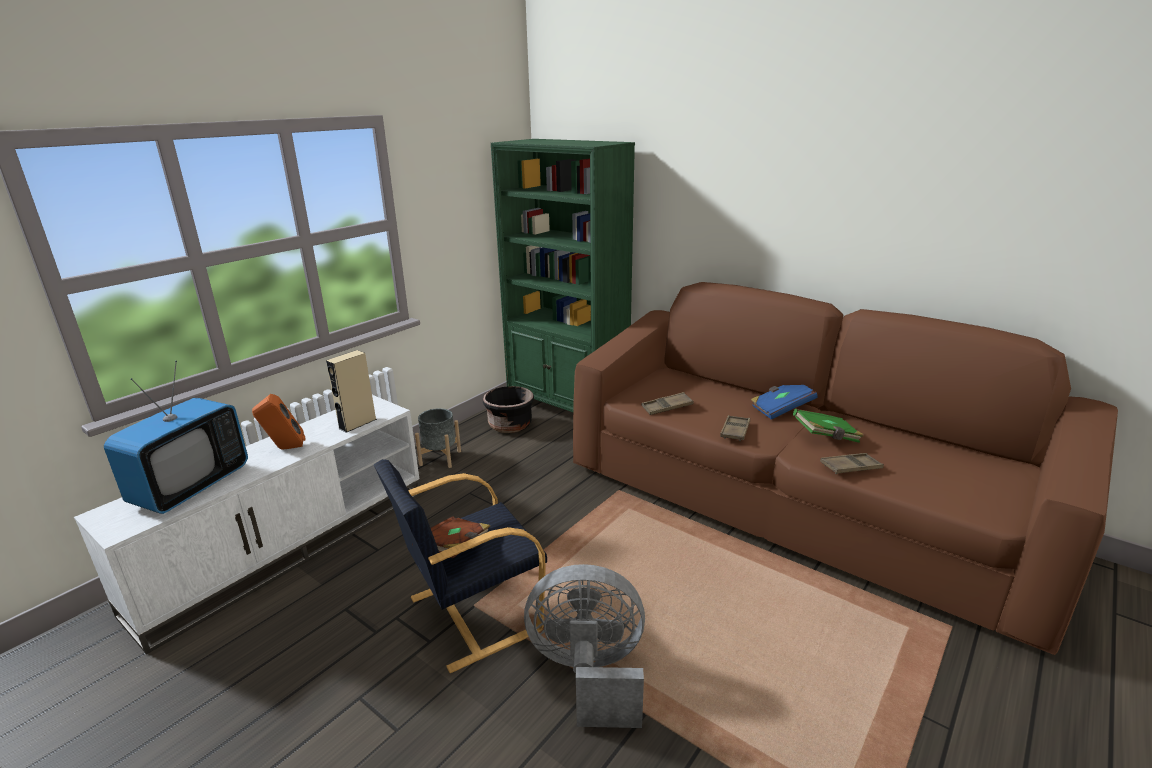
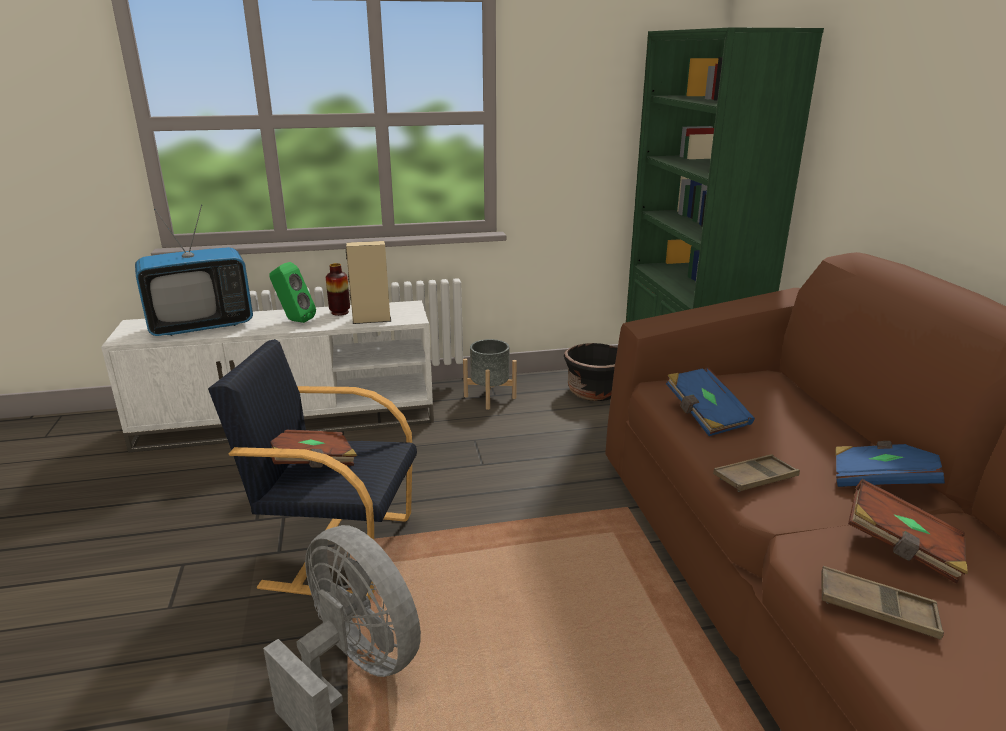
camera: 40 degrees right, 0 degrees up
orange speaker [252,394,306,450] -> green speaker [269,262,316,323]
brown tray [642,392,693,415] -> blue book [666,367,755,436]
green book [793,409,864,443] -> brown book [848,479,968,583]
none -> vase [326,263,350,316]

